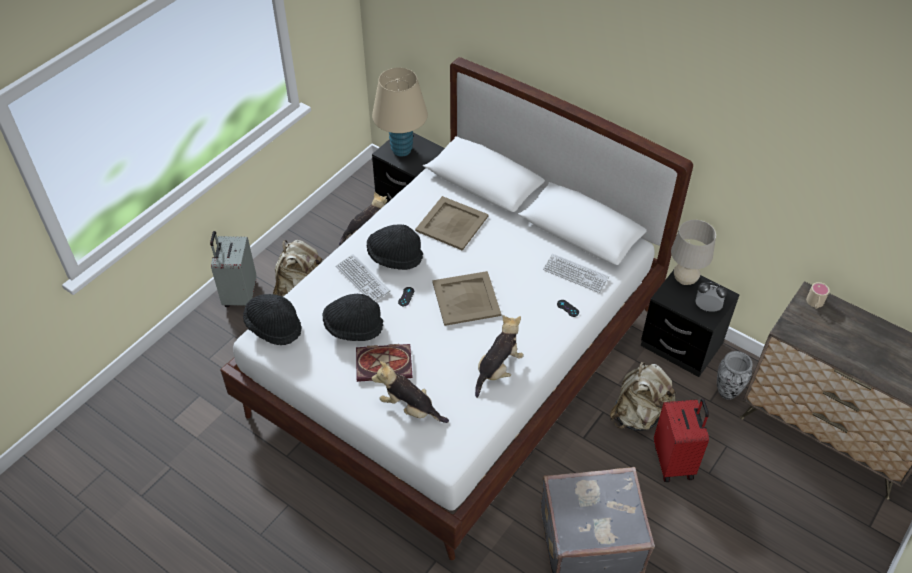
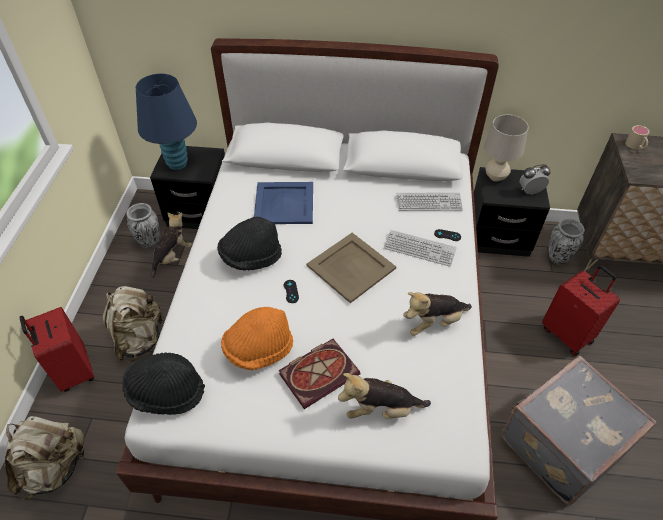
camera: 30 degrees left, 0 degrees up
grey suitcase [210,231,257,307] -> red suitcase [20,307,94,392]
black hat [322,294,383,341] -> orange hat [221,307,293,370]
keyboard [336,254,391,301] -> keyboard moved to [384,230,457,267]
beige table lamp [372,67,428,157] -> blue table lamp [136,74,197,170]
beige tray [415,196,489,251] -> blue tray [254,182,313,224]
plush toy [475,315,524,398] -> plush toy turned 120 degrees counterclockwise [403,292,472,336]
beige backpack [610,362,677,431] -> beige backpack moved to [4,416,86,500]
none -> vase [126,203,160,248]

